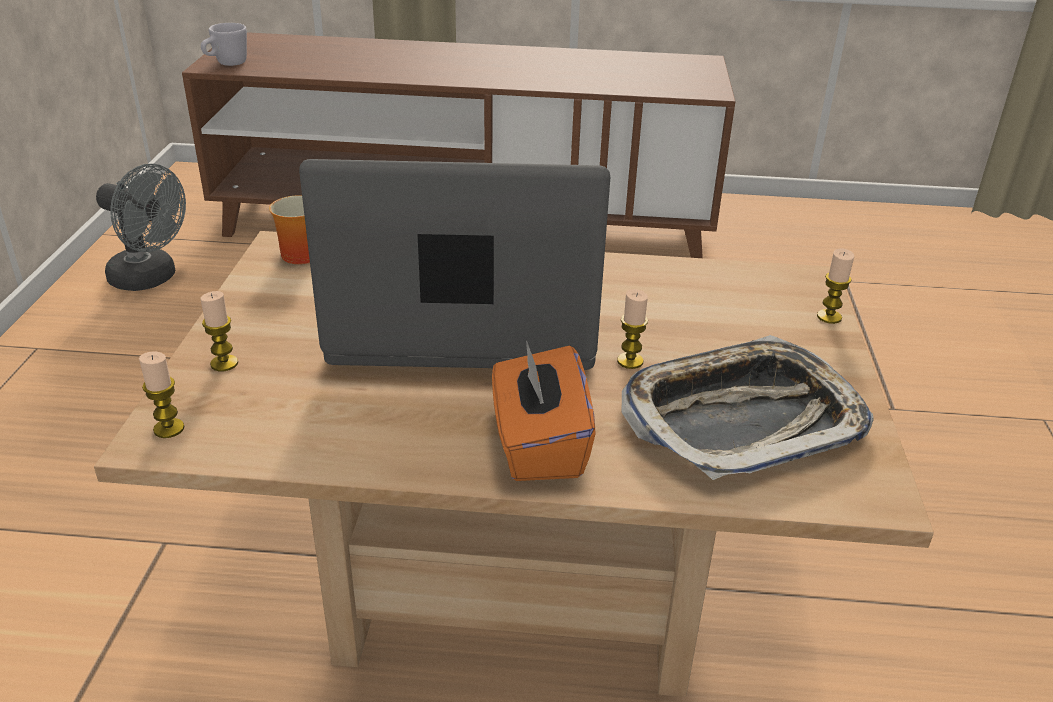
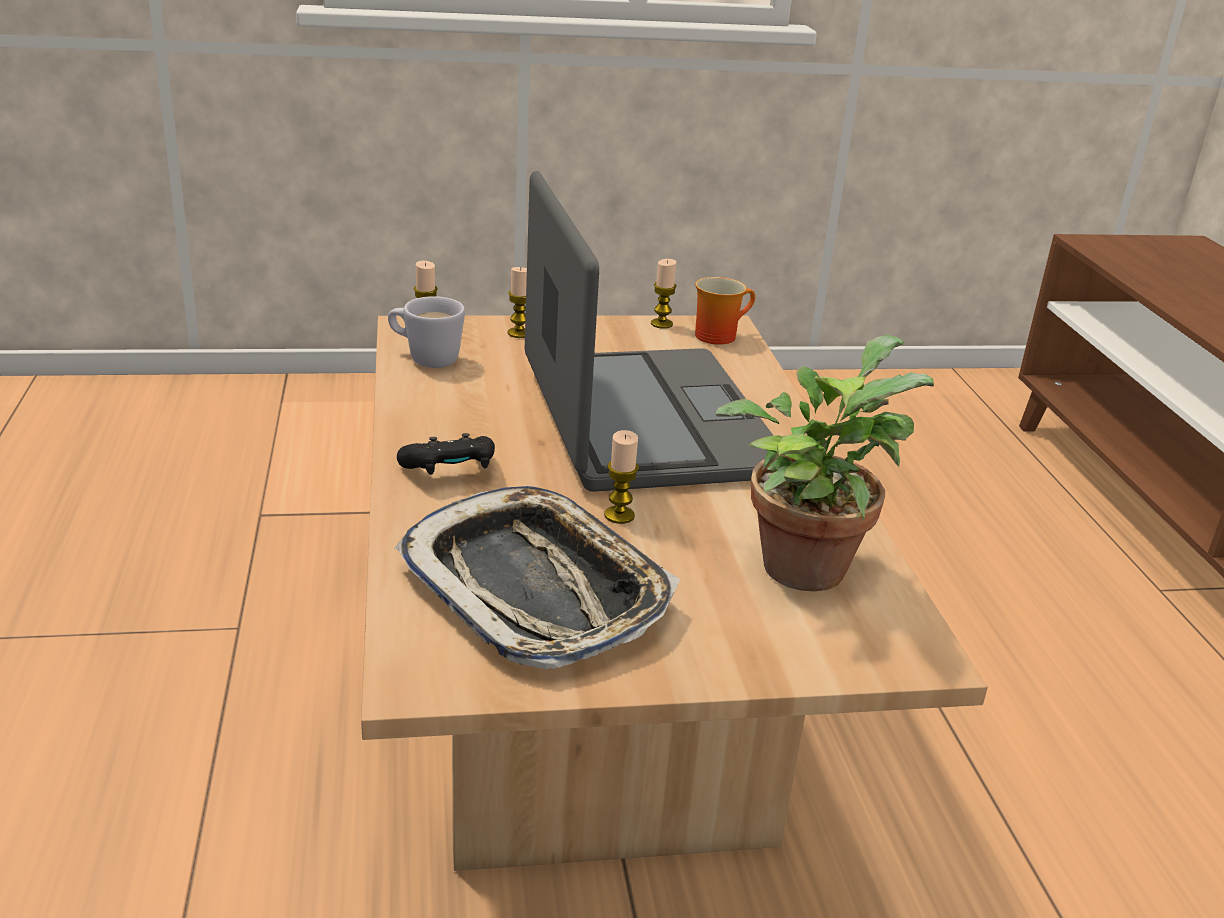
camera: 75 degrees right, 5 degrees down
grey fan [96,164,186,291] -> none
white mug [201,23,247,66] -> white mug moved to [388,296,465,368]
orange tissue box [492,340,596,481] -> black game controller [397,433,495,475]
candle [817,248,854,324] -> candle moved to [651,259,677,329]
none -> potted plant [715,335,934,591]

